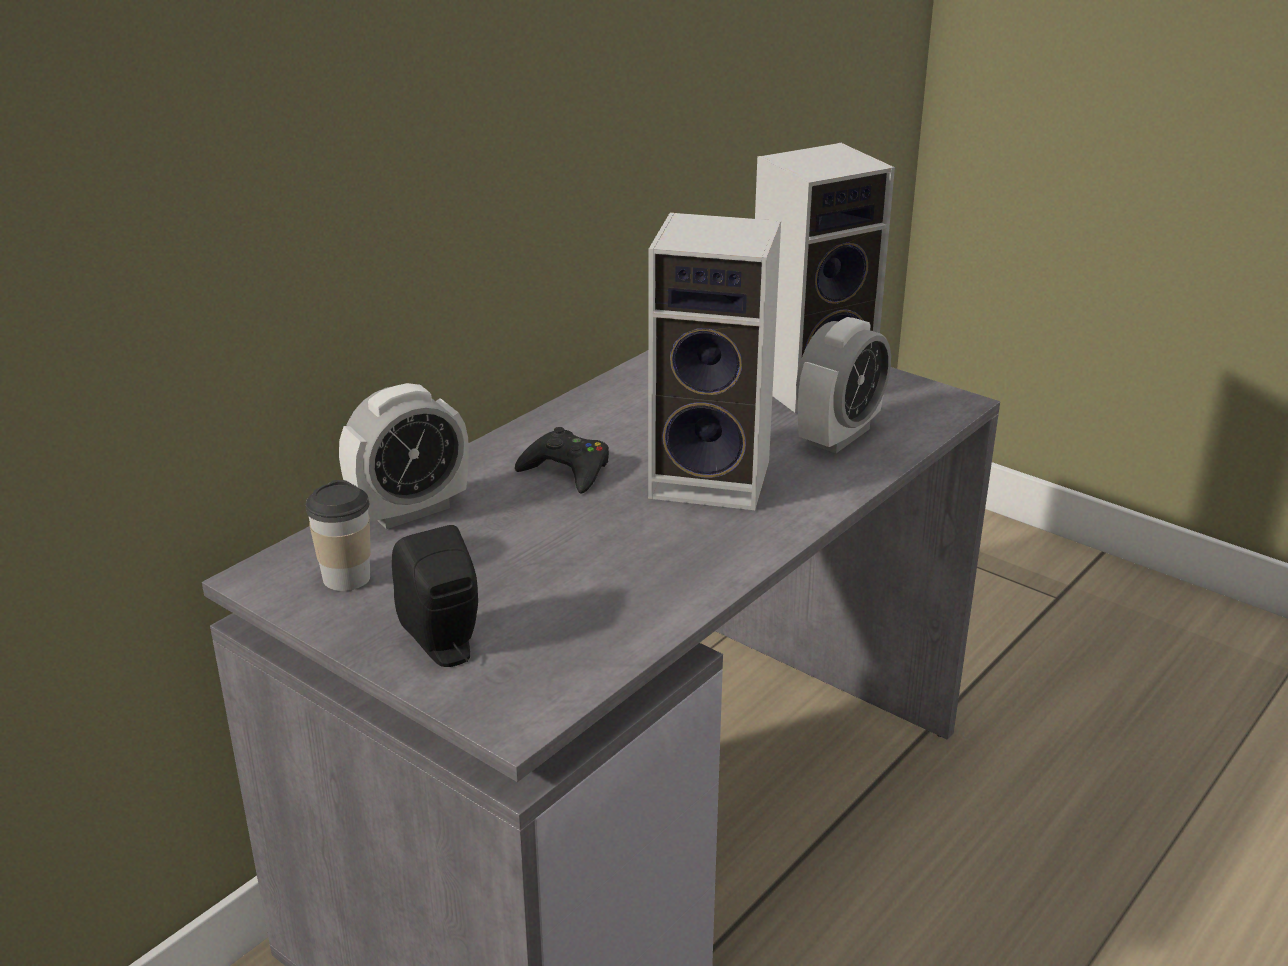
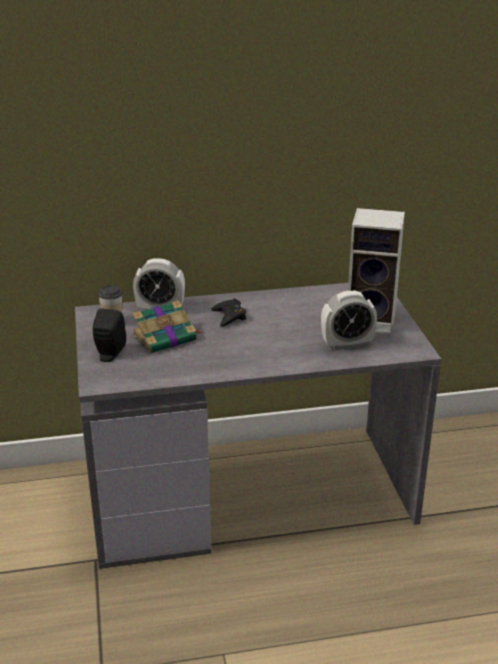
camera: 40 degrees right, 0 degrees up
speaker [648,212,781,510] -> none
none -> book [132,300,202,353]

